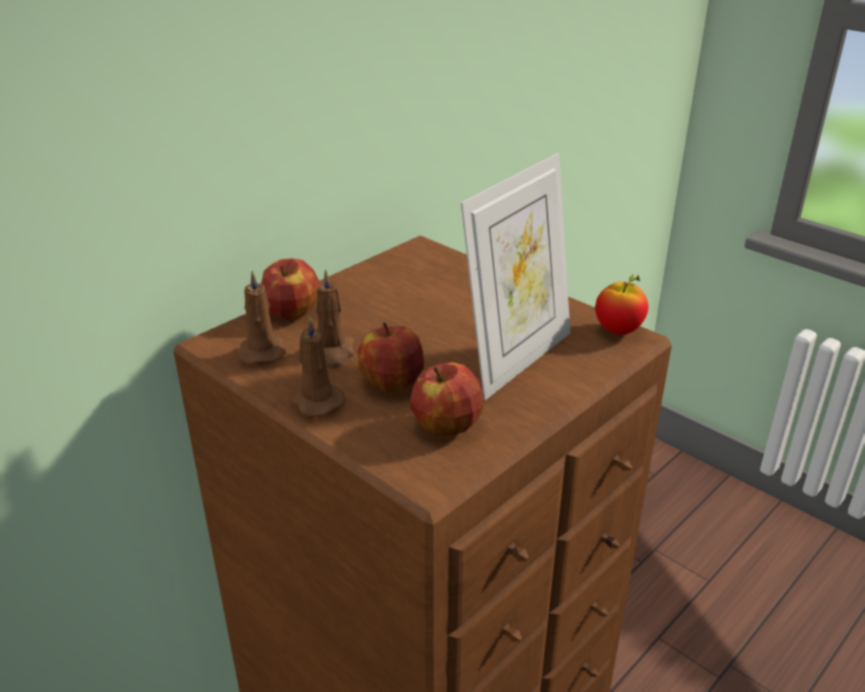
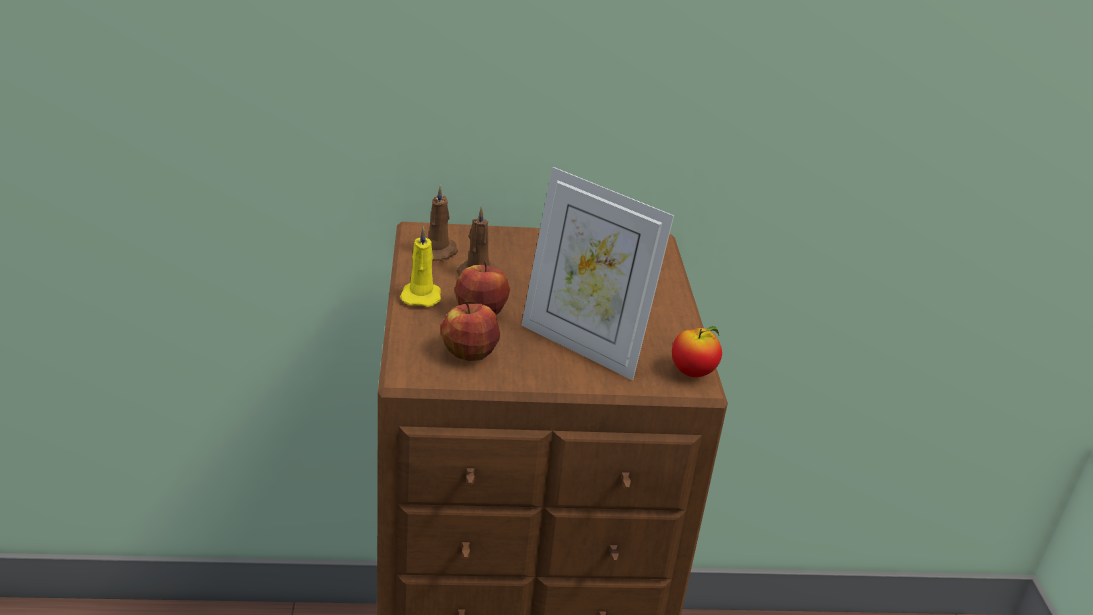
camera: 40 degrees right, 0 degrees up
apple [261,258,319,320] -> none
brown candle [290,315,346,417] -> yellow candle [400,226,441,307]
picture frame [461,153,570,400] -> picture frame turned 45 degrees clockwise [521,167,674,380]

